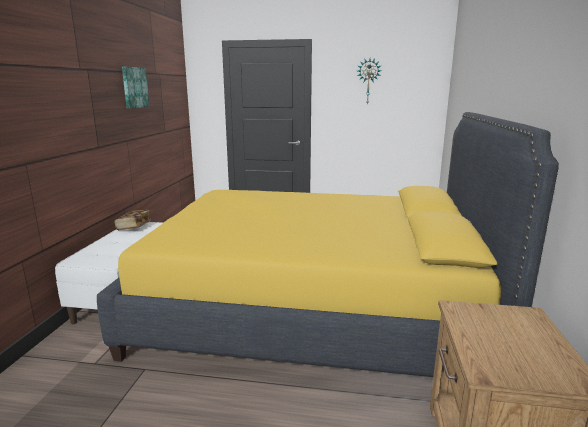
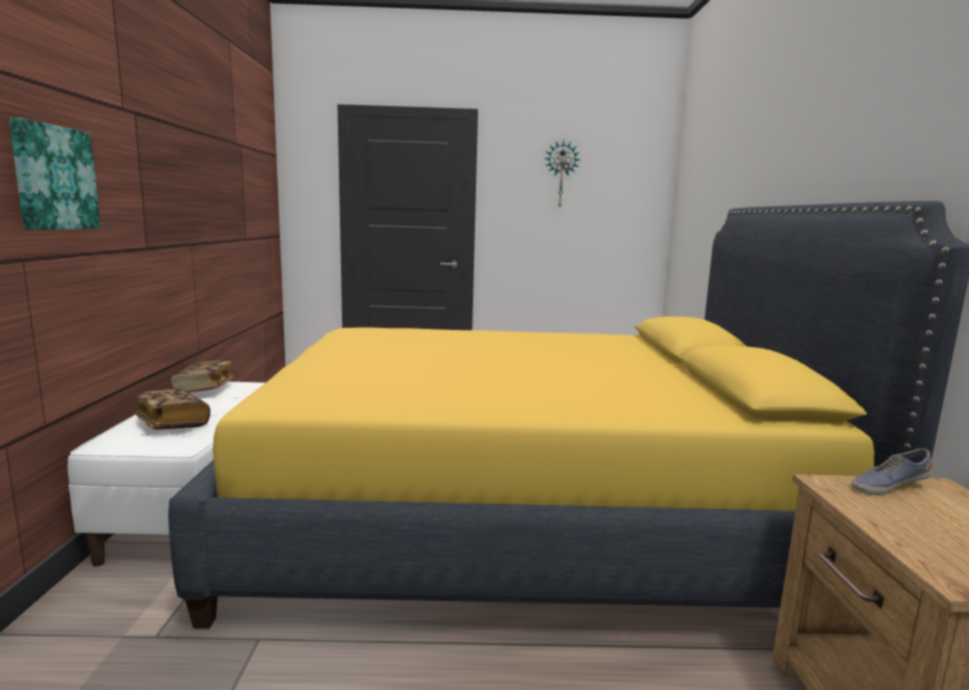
camera: 10 degrees left, 5 degrees down
picture [122,66,150,109] -> picture moved to [9,117,101,230]
none -> book [135,389,210,430]
none -> shoe [851,448,932,495]

